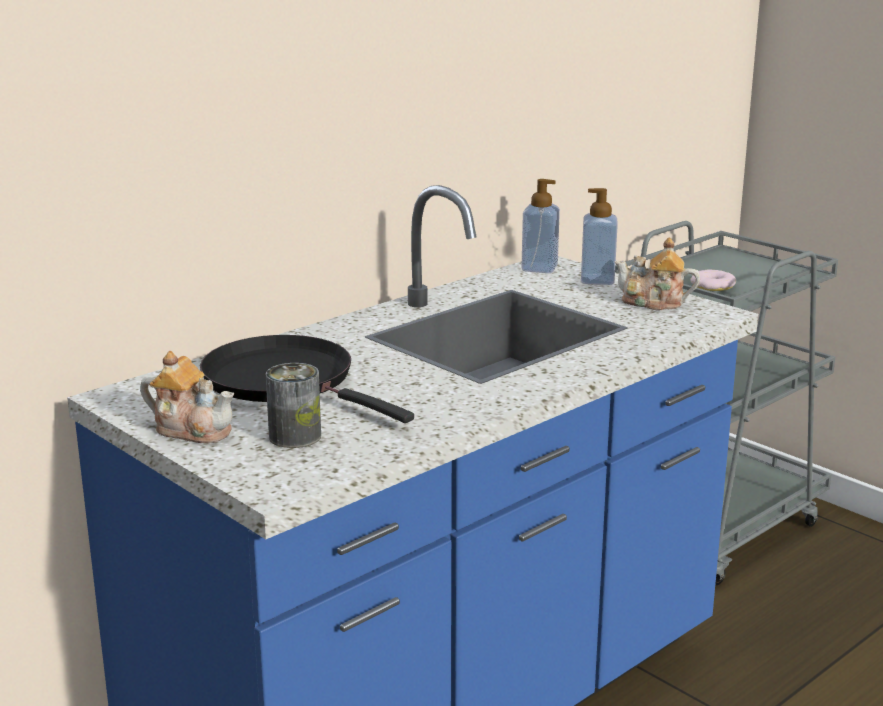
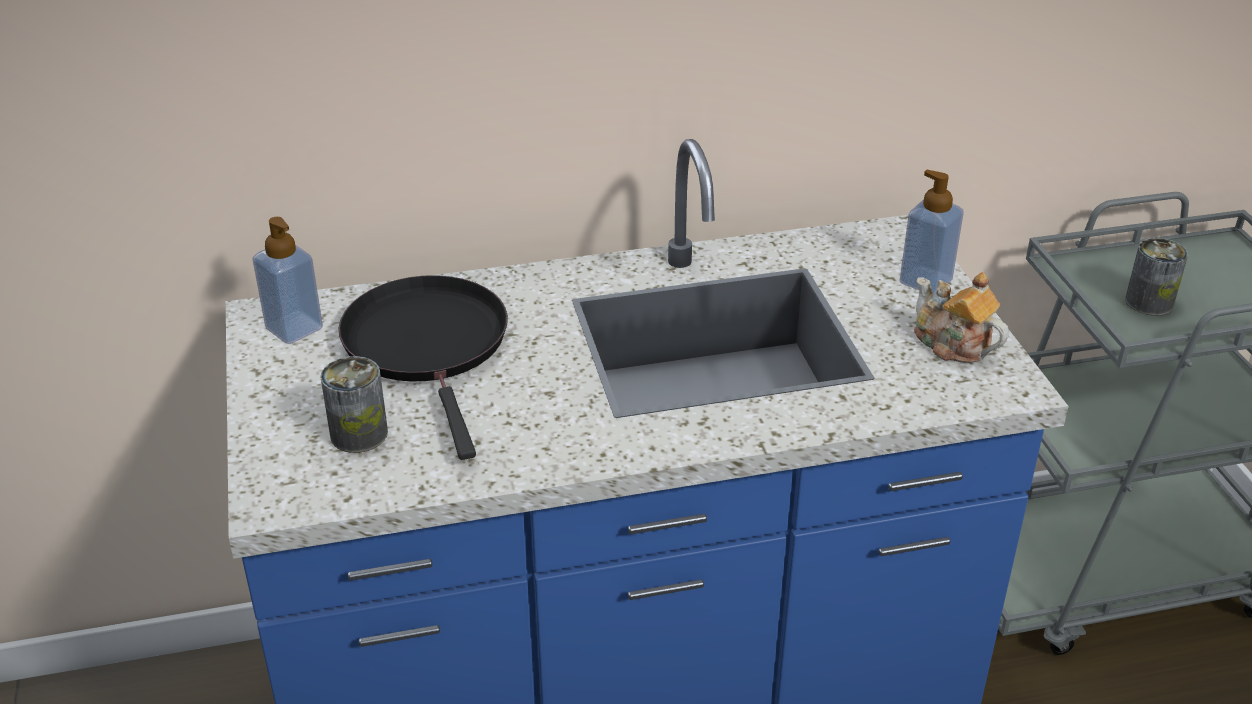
camera: 30 degrees right, 15 degrees up
teapot [140,351,234,443] -> none
soap dispenser [521,179,560,273] -> soap dispenser moved to [252,217,323,344]
donut [690,269,736,291] -> can [1125,238,1188,316]

